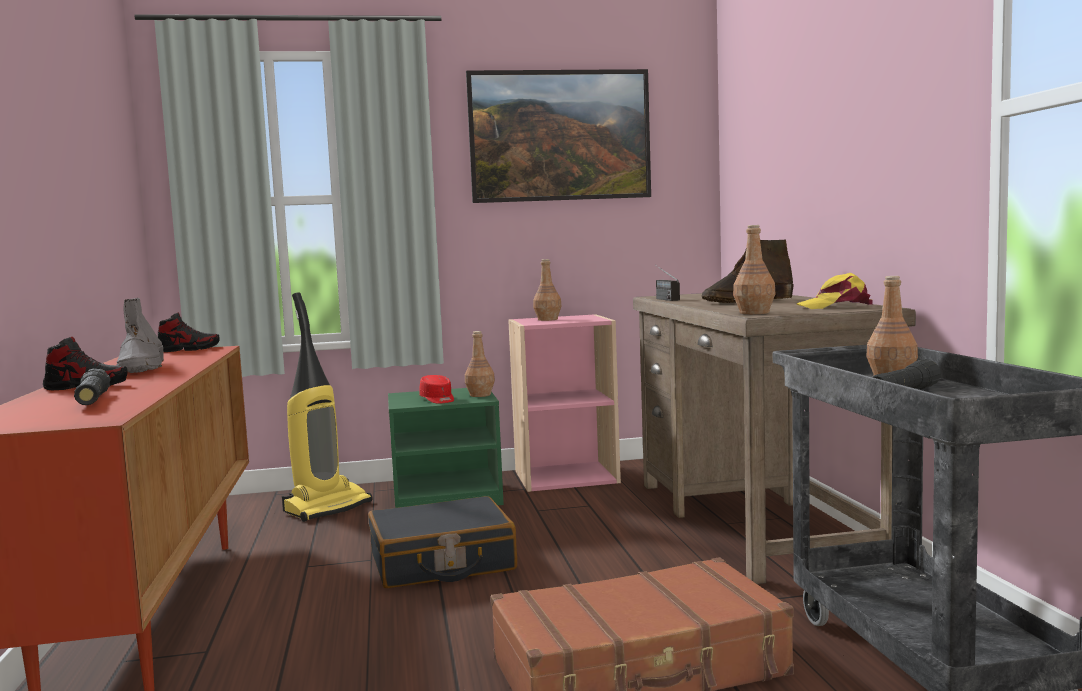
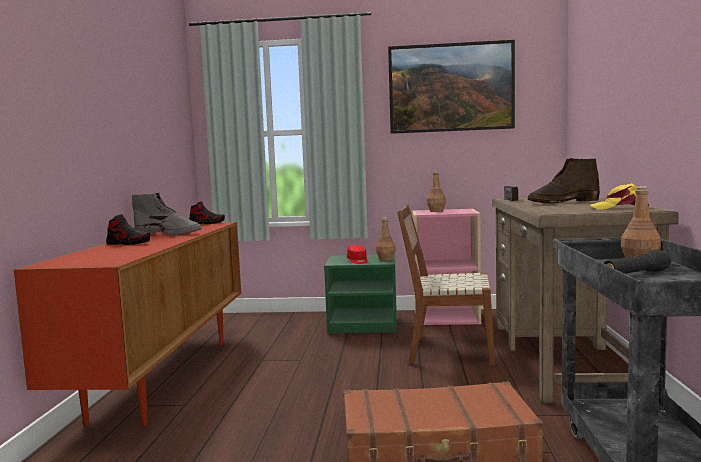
camera: 15 degrees right, 0 degrees up
black flashlight [74,368,111,405] -> none
grey boot [117,298,164,373] -> grey boot turned 75 degrees counterclockwise [132,192,202,235]
vacuum cleaner [282,292,373,522] -> none
black suitcase [368,496,517,588] -> none
brown bottle [733,225,776,314] -> none
none -> chair [397,204,495,367]

